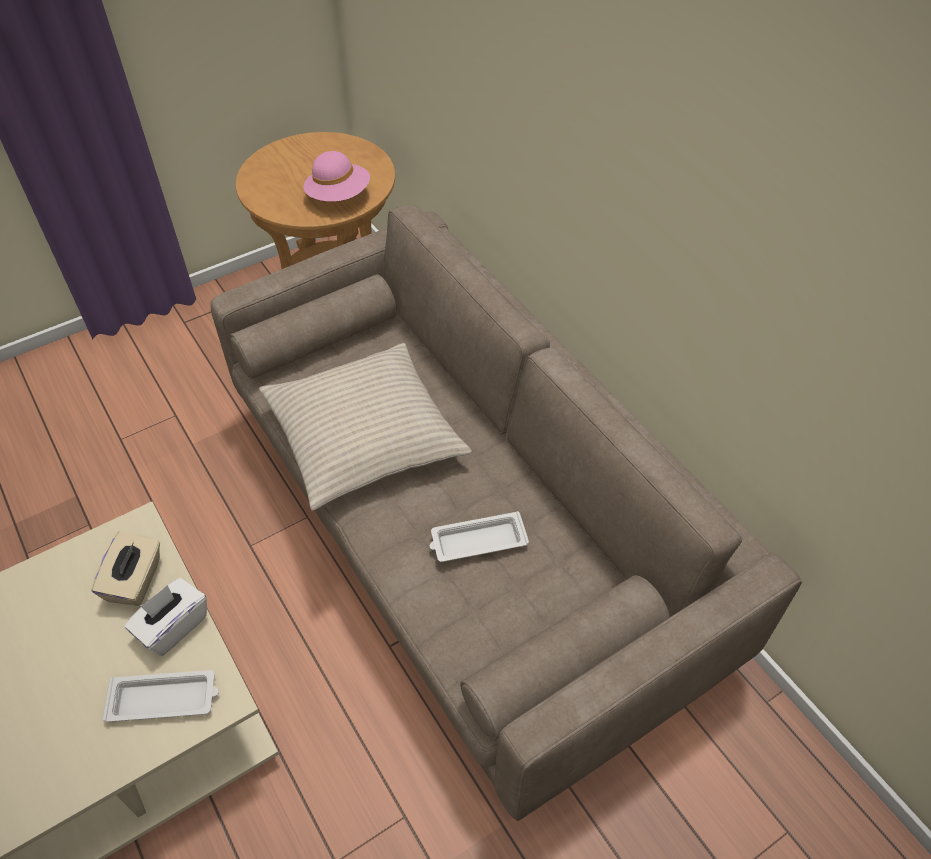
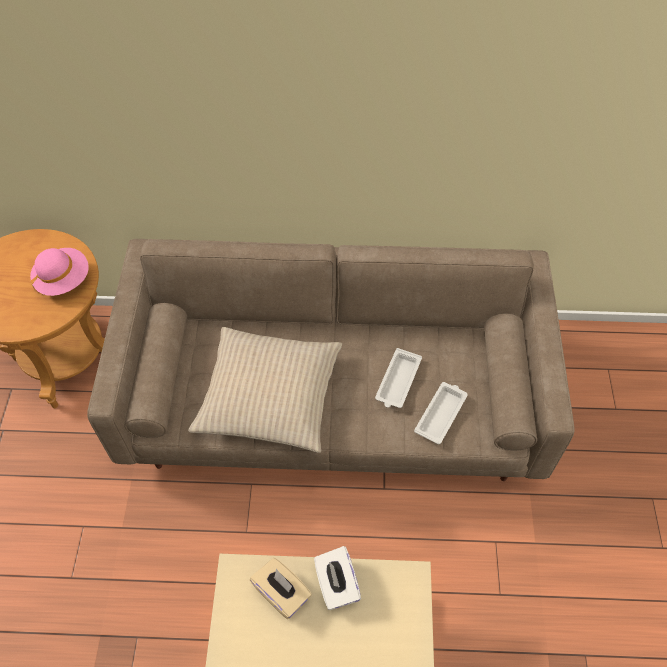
camera: 55 degrees left, 5 degrees up
white tray [103,670,219,722] -> white tray moved to [414,382,468,444]

